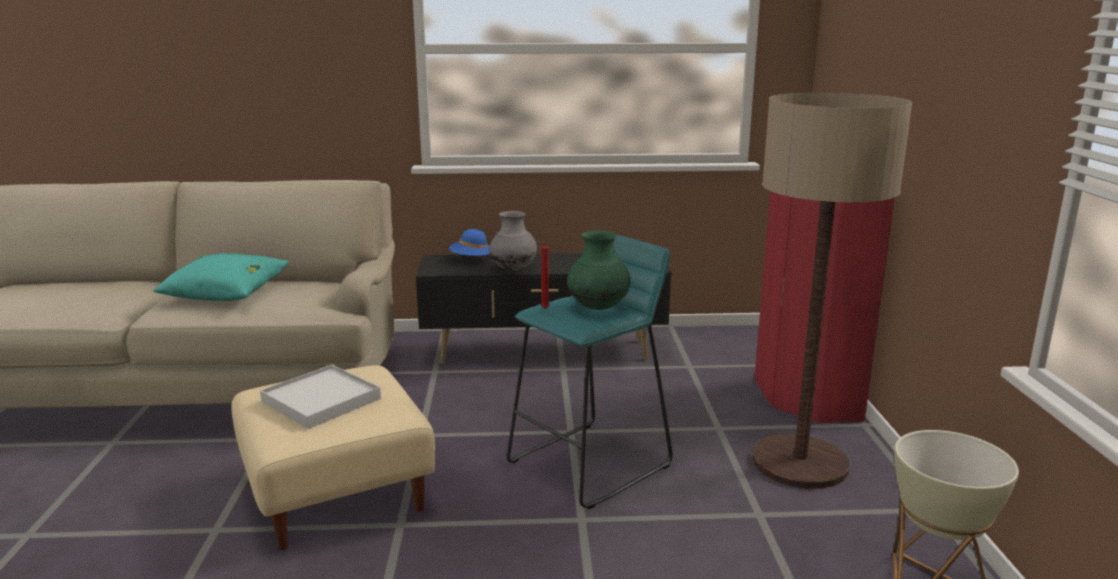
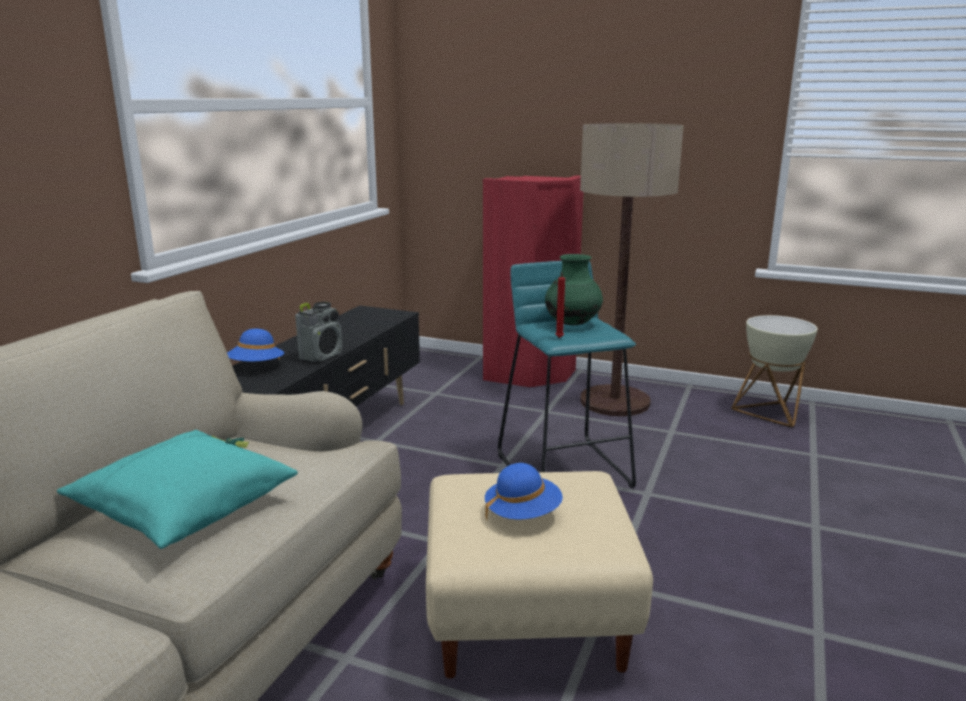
camera: 65 degrees left, 0 degrees up
white tray [260,364,381,429] -> blue hat [485,463,563,521]
grey vase [489,211,537,271] -> radio [295,302,342,362]

